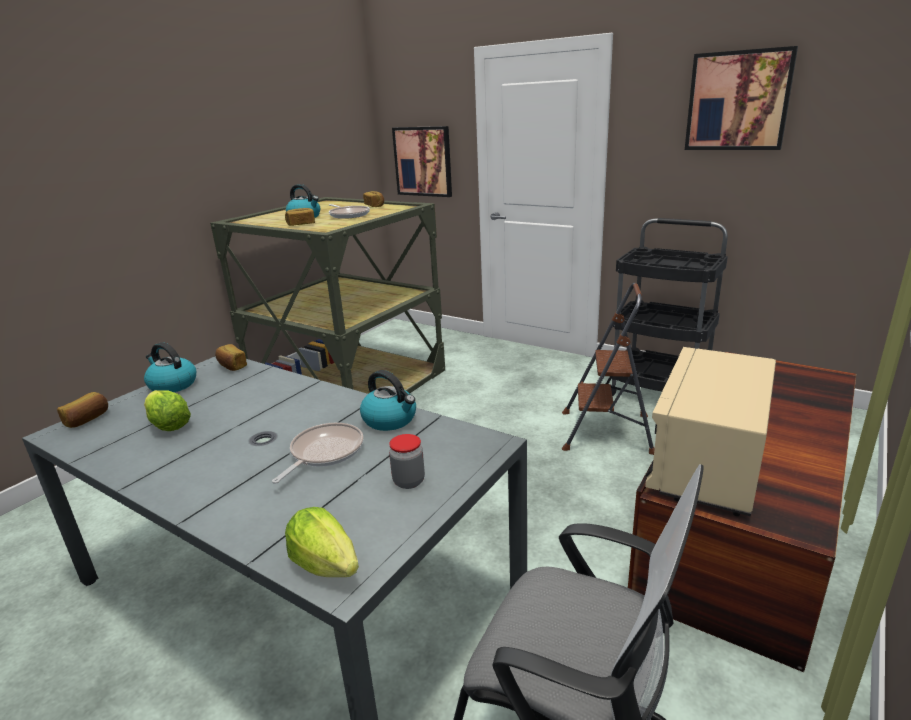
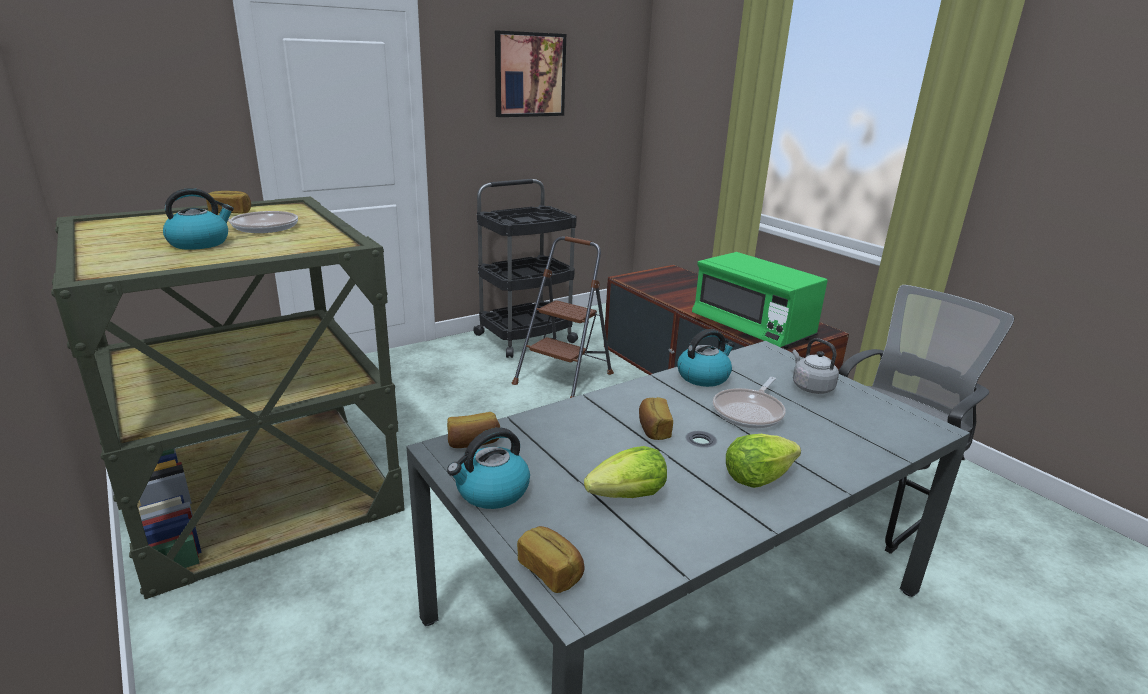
camera: 70 degrees left, 0 degrees up
frying pan [272,423,364,484] -> frying pan turned 105 degrees counterclockwise [713,377,786,429]
bread [285,208,315,226] -> bread moved to [639,397,673,440]
lettuce [285,507,359,577] -> lettuce moved to [726,434,801,488]
jar [389,434,425,489] -> grey kettle [792,338,839,394]
picture [392,126,452,197] -> none
beige microwave [645,347,776,516] -> green microwave [692,252,828,349]

